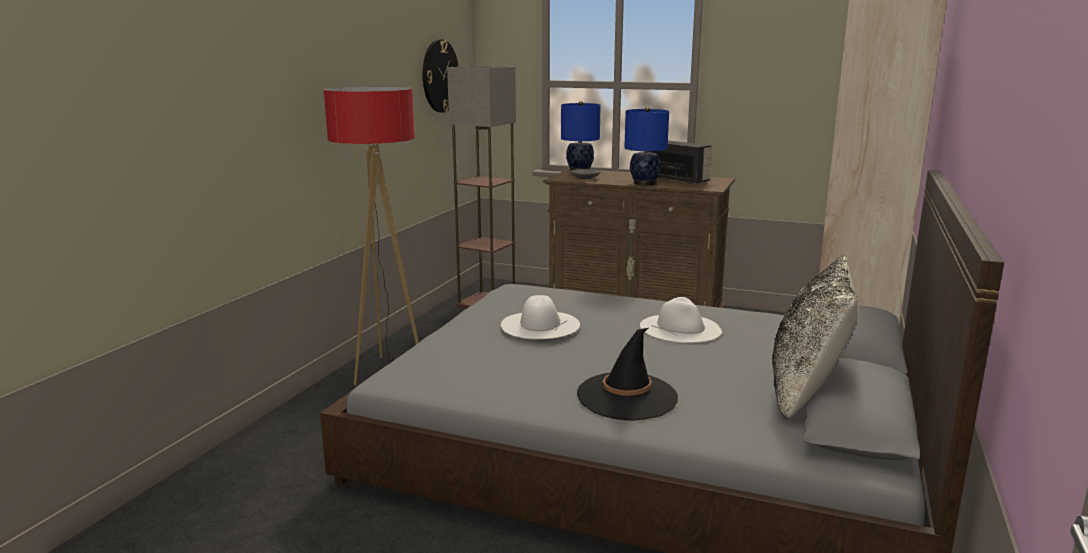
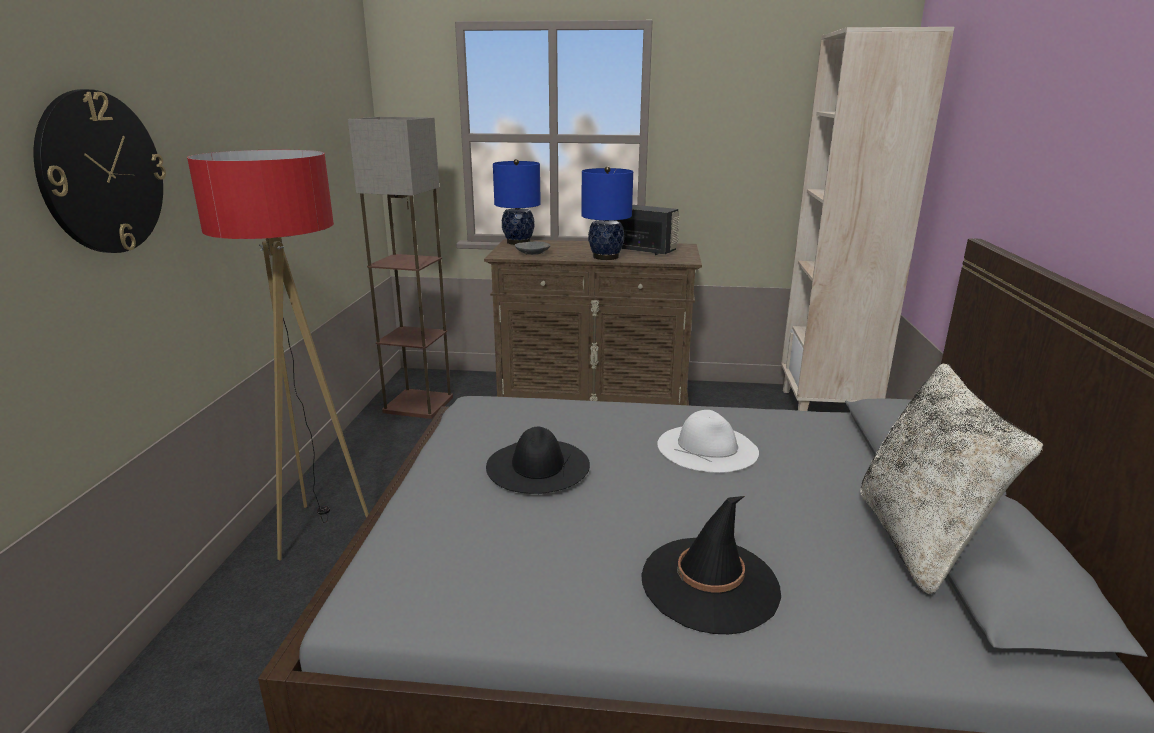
camera: 15 degrees left, 5 degrees up
wall clock [423,39,459,113] -> wall clock moved to [33,89,166,253]
white hat [501,295,580,339] -> black hat [486,427,590,494]

